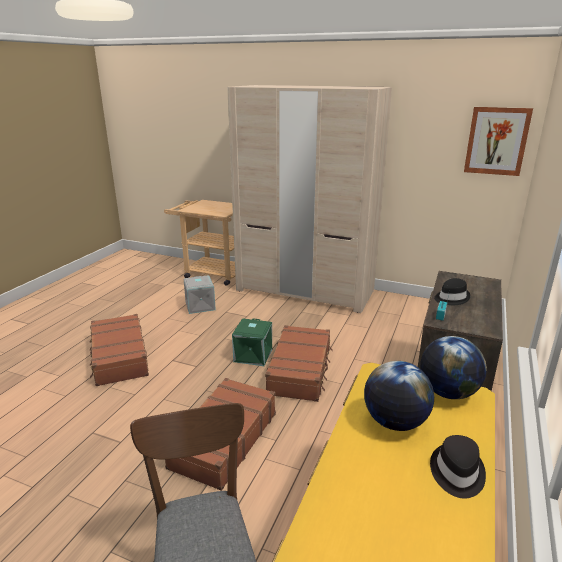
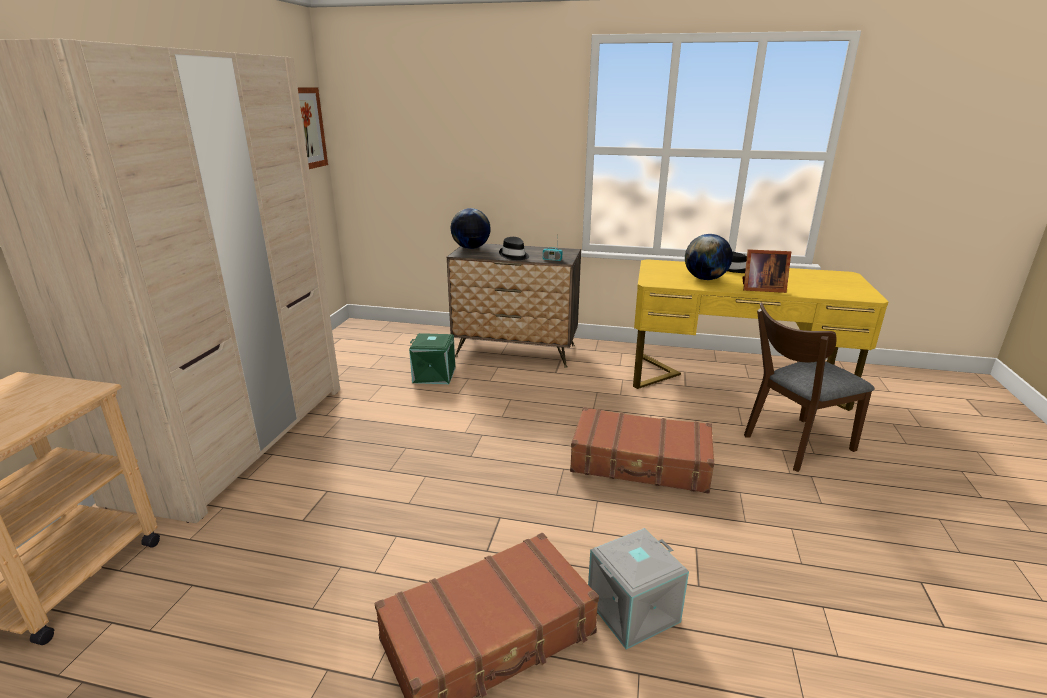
camera: 100 degrees left, 0 degrees up
grey storage box [184,275,216,314] -> grey storage box moved to [588,528,689,650]
green storage box [232,319,272,366] -> green storage box moved to [409,333,455,384]
brown suitcase [265,325,333,402] -> none
globe [420,336,487,399] -> globe moved to [451,208,491,249]
none -> picture frame [742,249,791,293]

